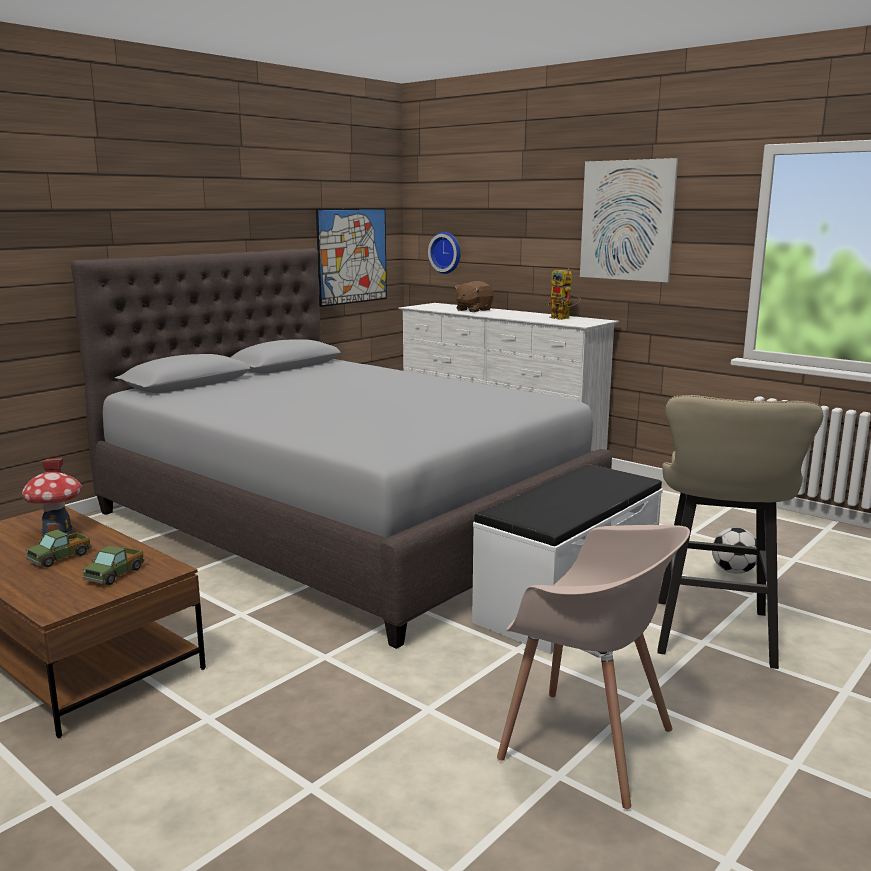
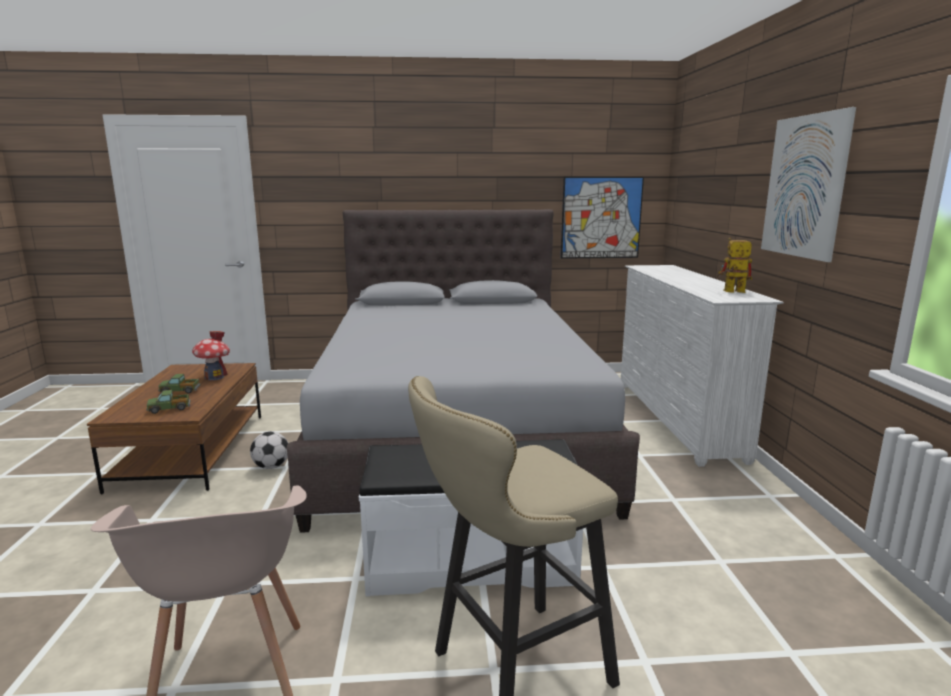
camera: 45 degrees right, 0 degrees up
wall clock [428,232,461,274] -> none
brown plush toy [455,281,494,312] -> none
toy robot [548,268,581,320] -> toy robot turned 90 degrees clockwise [717,238,752,293]
football [712,528,757,574] -> football moved to [250,431,288,469]

